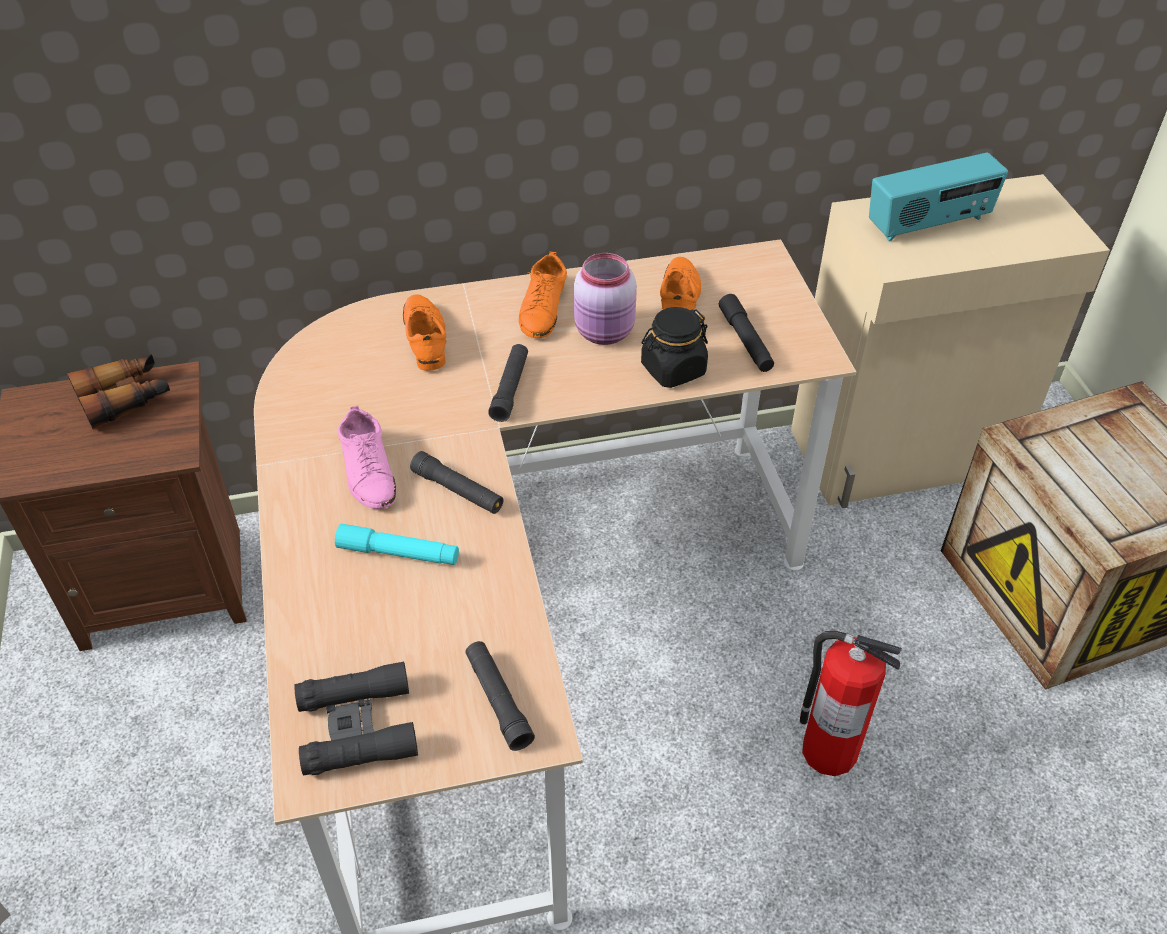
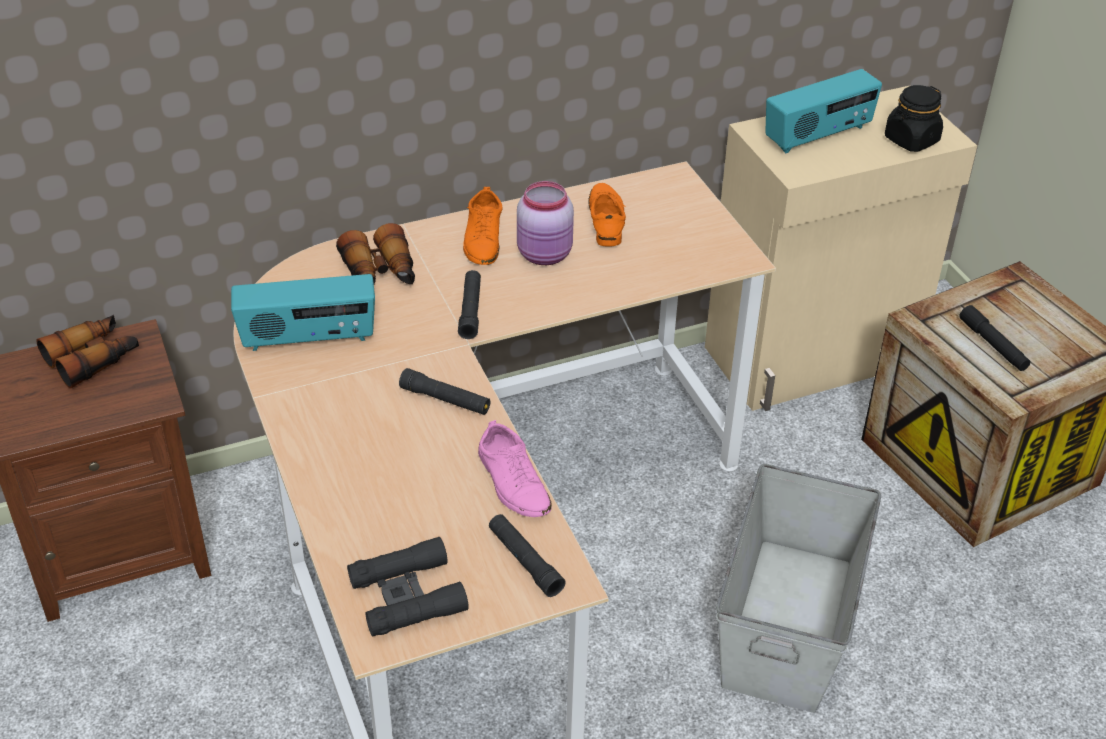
camera: 10 degrees left, 5 degrees down
turquoise flashlight [335,524,459,565] -> none
pink shoe [338,405,396,509] -> pink shoe moved to [478,420,551,517]
orange shoe [403,294,446,371] -> binoculars [336,223,415,284]
black jar [641,307,708,388] -> black jar moved to [885,85,943,152]
black flashlight [719,294,774,372] -> black flashlight moved to [959,305,1030,371]
fire extinguisher [800,631,902,776] -> grey storage box [716,464,881,713]
none -> radio [231,274,375,351]

